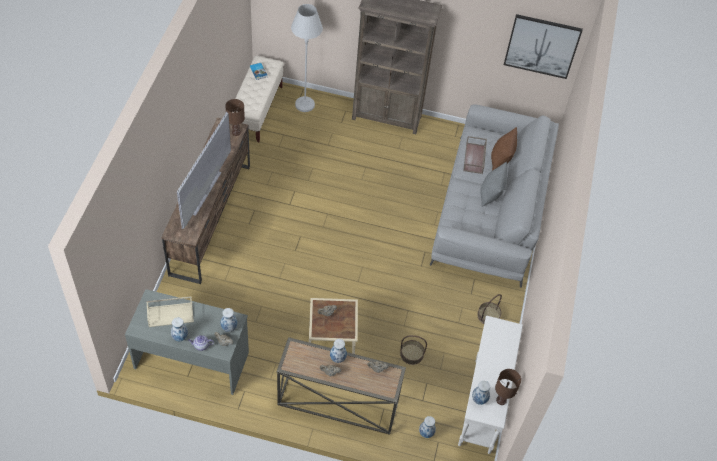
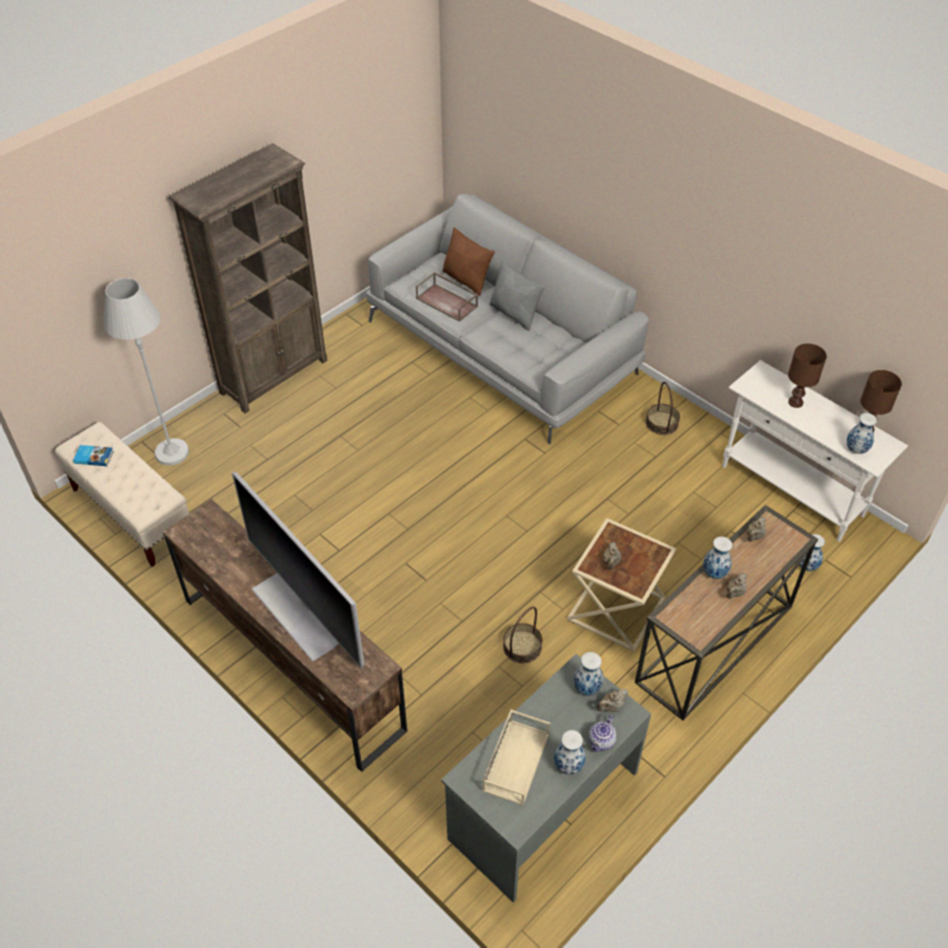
camera: 55 degrees left, 5 degrees down
brown table lamp [225,99,245,136] -> brown table lamp moved to [788,343,827,408]
basket [400,335,427,365] -> basket moved to [503,606,542,663]
picture [504,14,583,79] -> none

